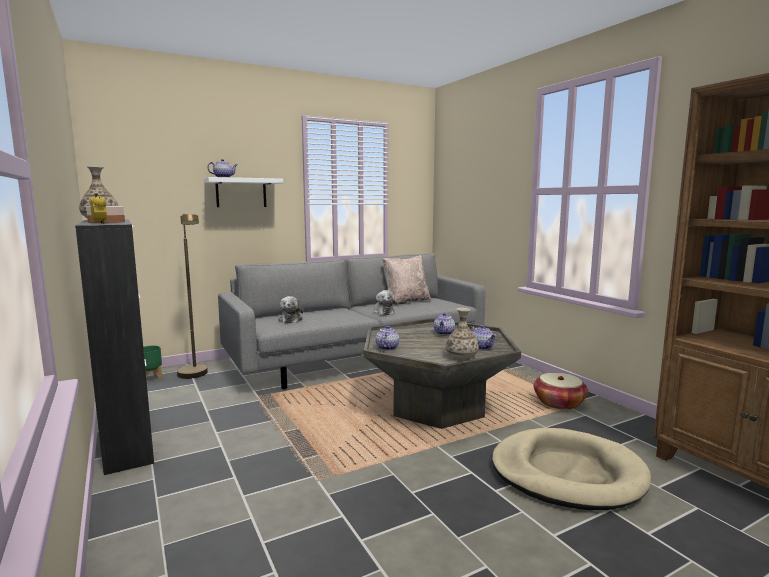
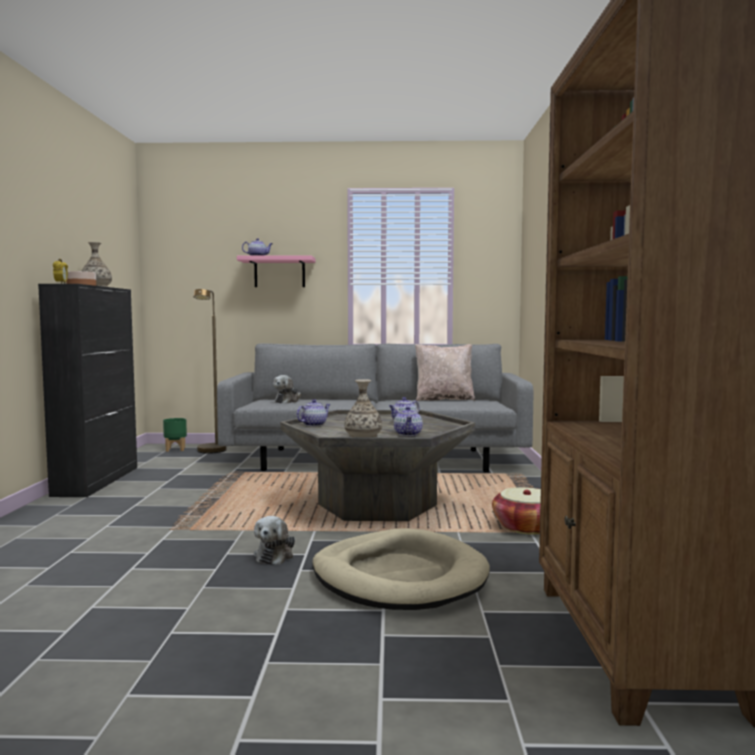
camera: 30 degrees right, 5 degrees down
white shelf [204,177,283,207] -> pink shelf [237,255,316,287]
plush toy [373,290,396,315] -> plush toy moved to [254,516,295,565]

